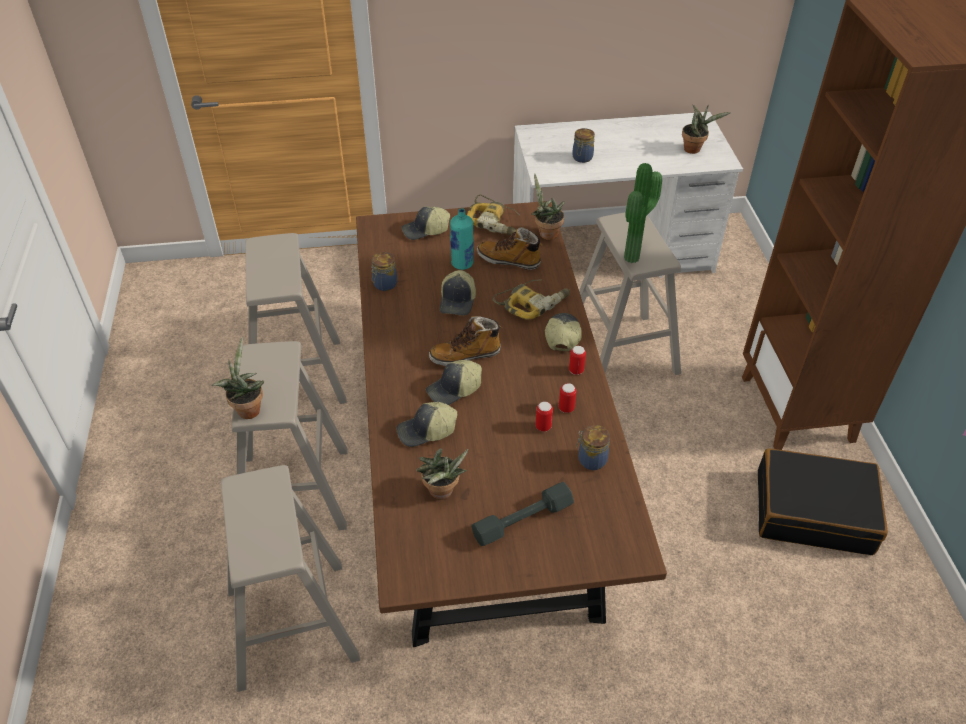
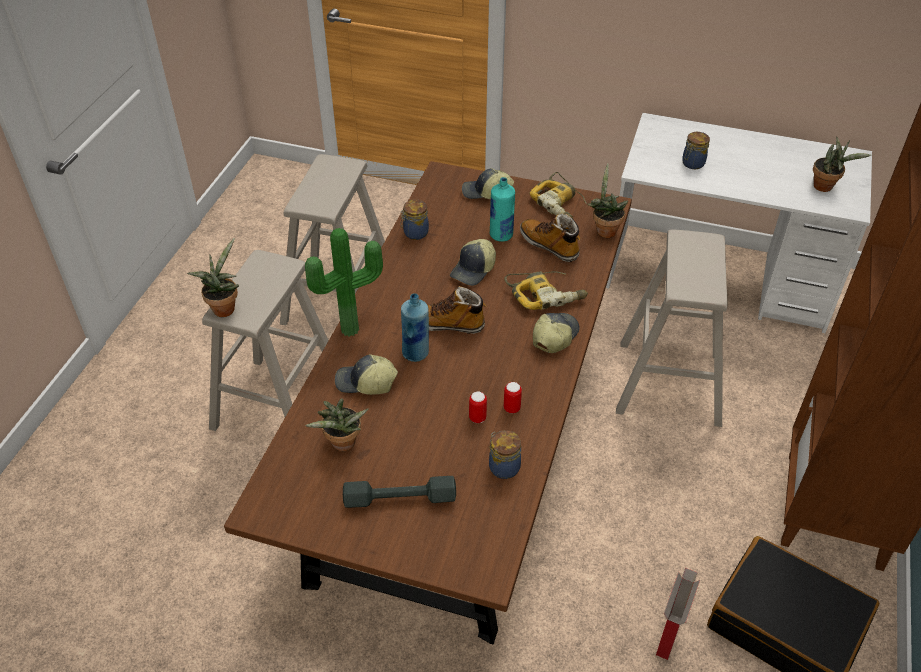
camera: 25 degrees right, 0 degrees up
beige stool [221,465,360,692] -> none
cap [426,360,482,405] -> blue bottle [401,293,429,362]
can [569,346,586,375] -> none
potted plant [624,163,662,263] -> potted plant moved to [305,228,383,337]
none -> cardboard box [656,568,700,660]

